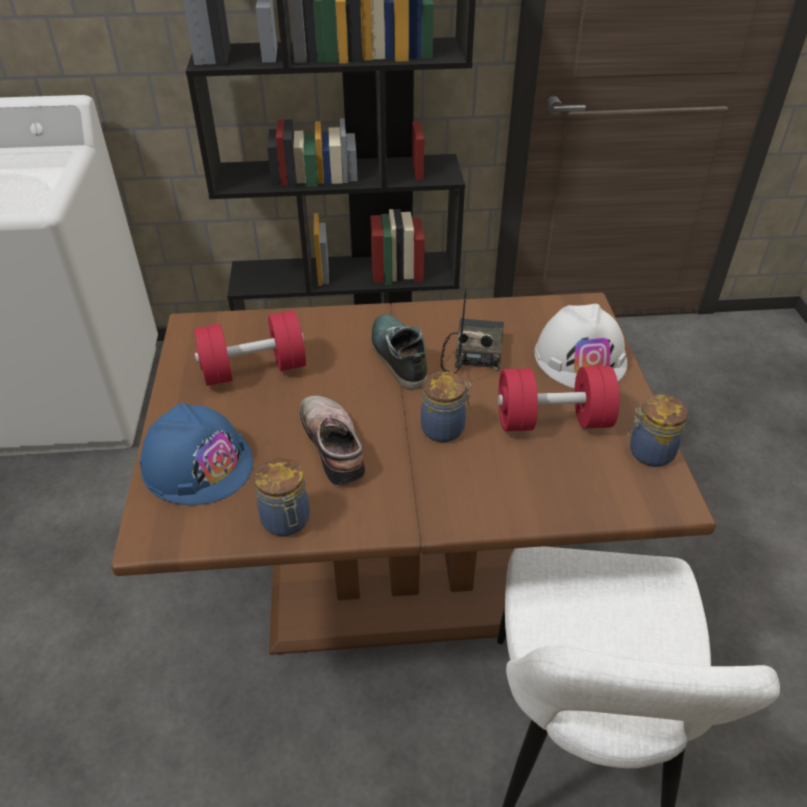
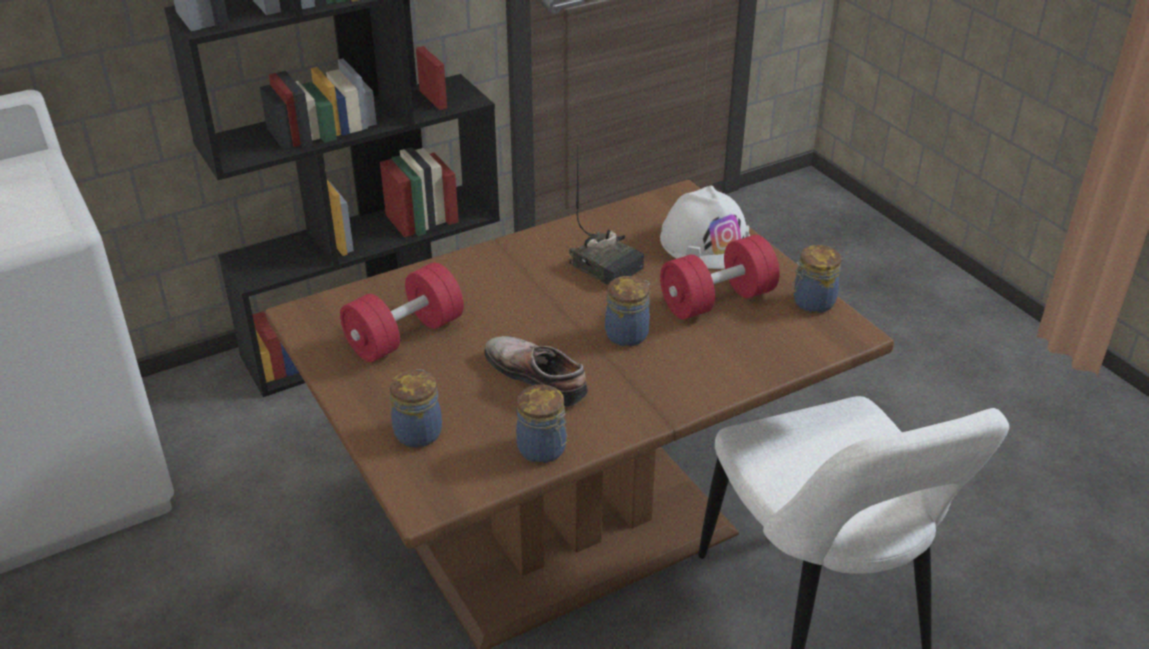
camera: 25 degrees left, 5 degrees down
blue hard hat [139,403,253,505] -> jar [390,369,442,448]
shoe [371,314,427,390] -> none
radio [441,288,504,374] -> radio turned 150 degrees clockwise [569,145,644,285]

